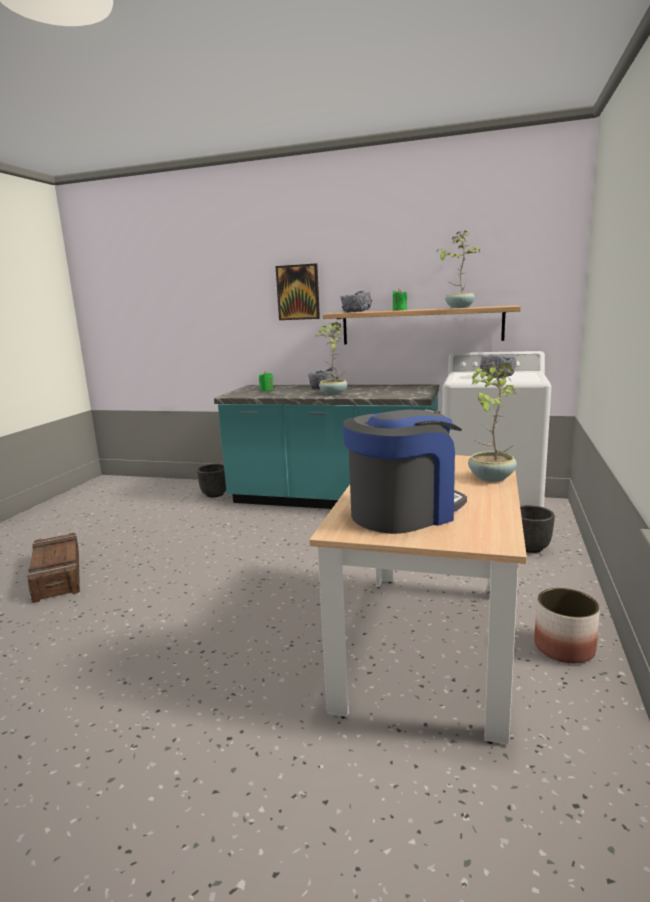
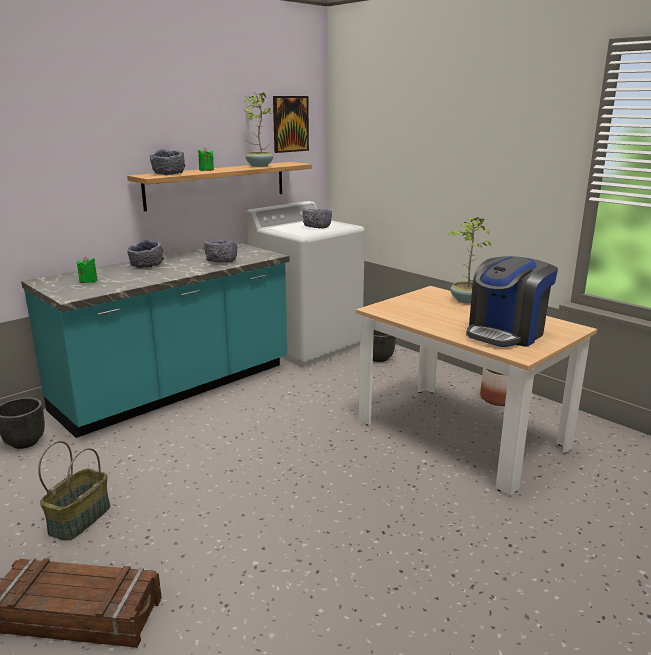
camera: 60 degrees left, 5 degrees up
picture [275,263,320,320] -> picture moved to [273,96,309,153]
potted plant [314,322,347,395] -> none
coffee machine [343,409,467,534] -> coffee machine turned 135 degrees counterclockwise [466,256,558,347]
none -> basket [38,441,110,541]
none -> grey bowl [204,240,238,262]

